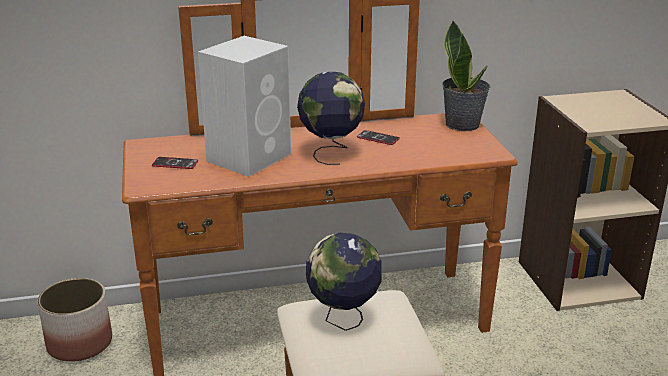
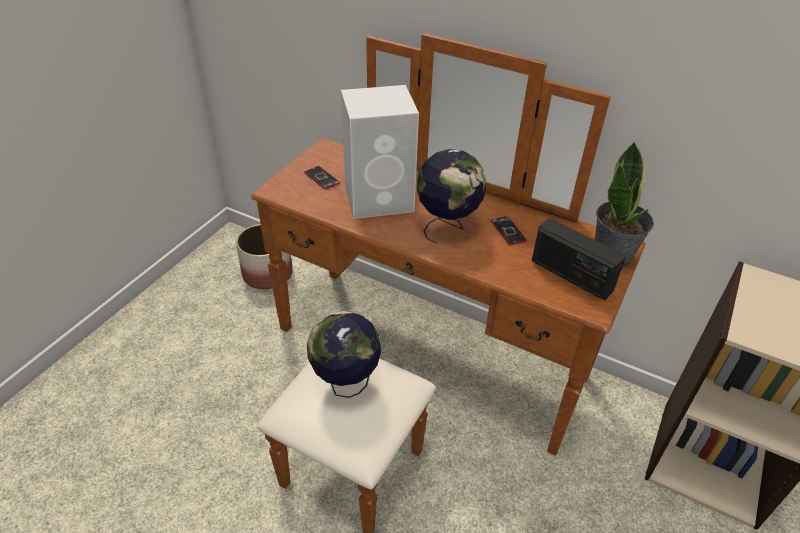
camera: 40 degrees right, 15 degrees up
none -> radio [532,218,626,300]

